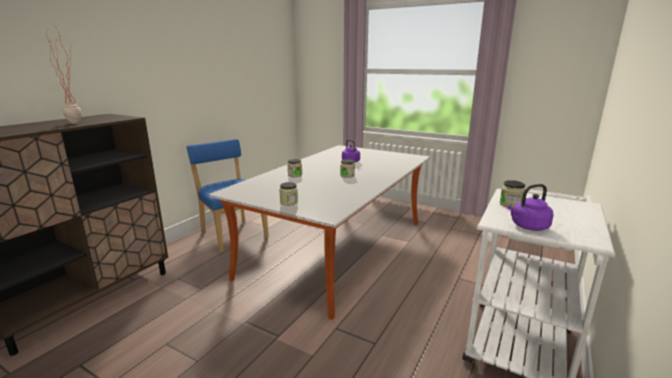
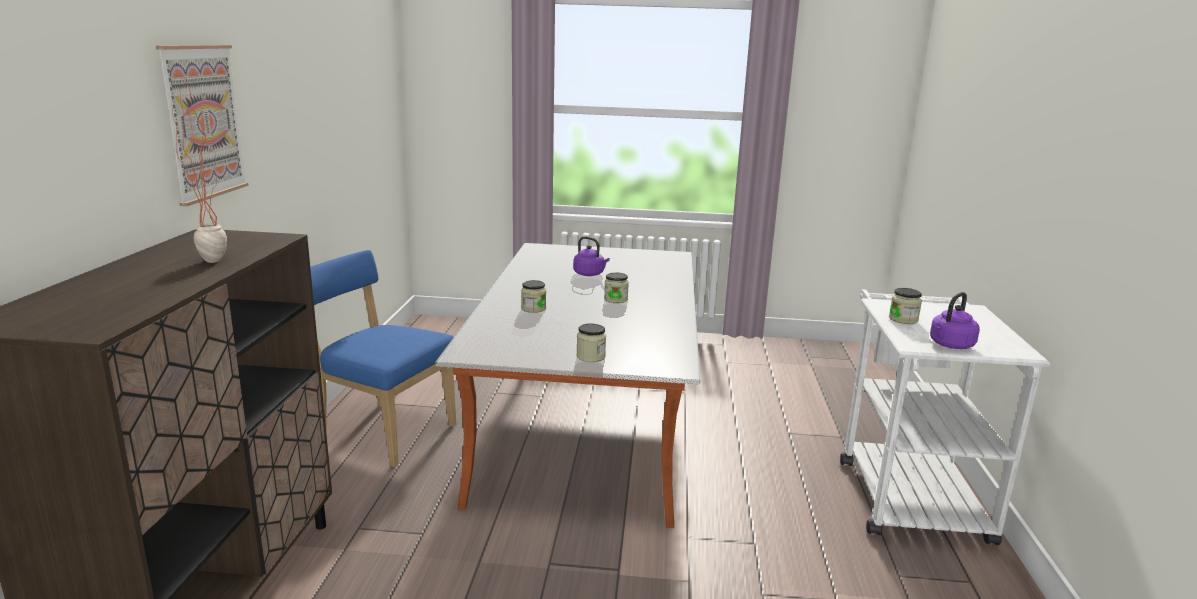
camera: 25 degrees left, 0 degrees up
none -> picture [156,45,249,206]

